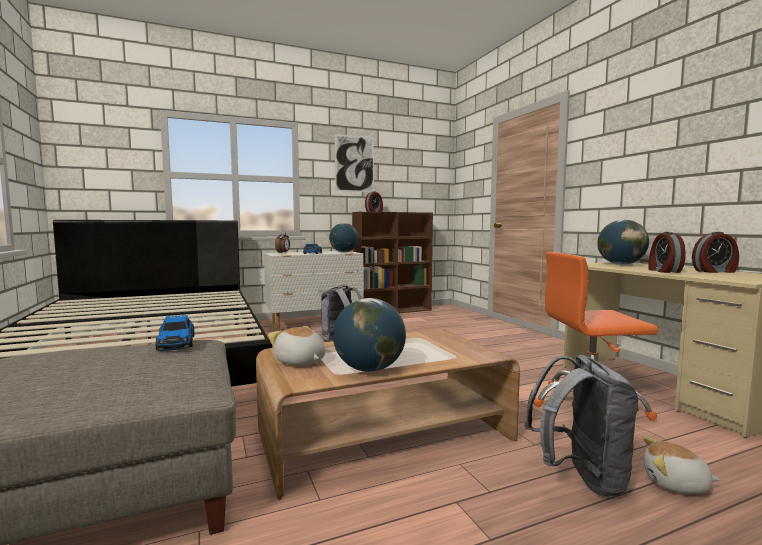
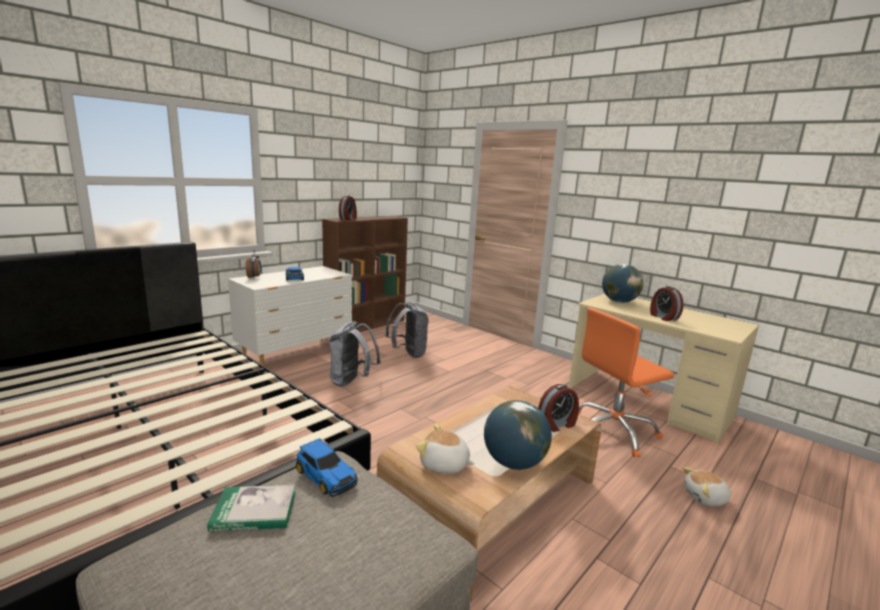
camera: 25 degrees left, 10 degrees up
globe [329,223,359,252] -> none
picture [335,134,374,192] -> none
grey backpack [524,355,639,497] -> grey backpack moved to [385,302,429,358]
alarm clock [692,232,739,273] -> alarm clock moved to [538,384,579,432]
none -> book [207,485,296,531]

